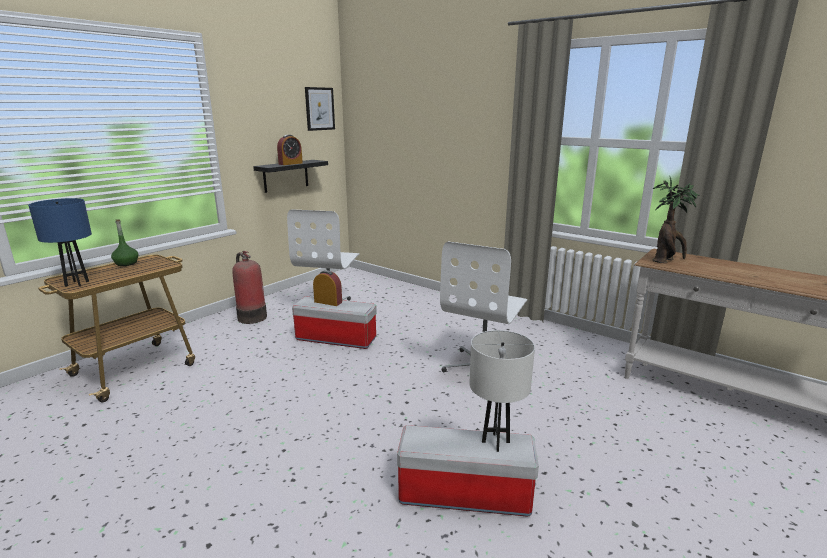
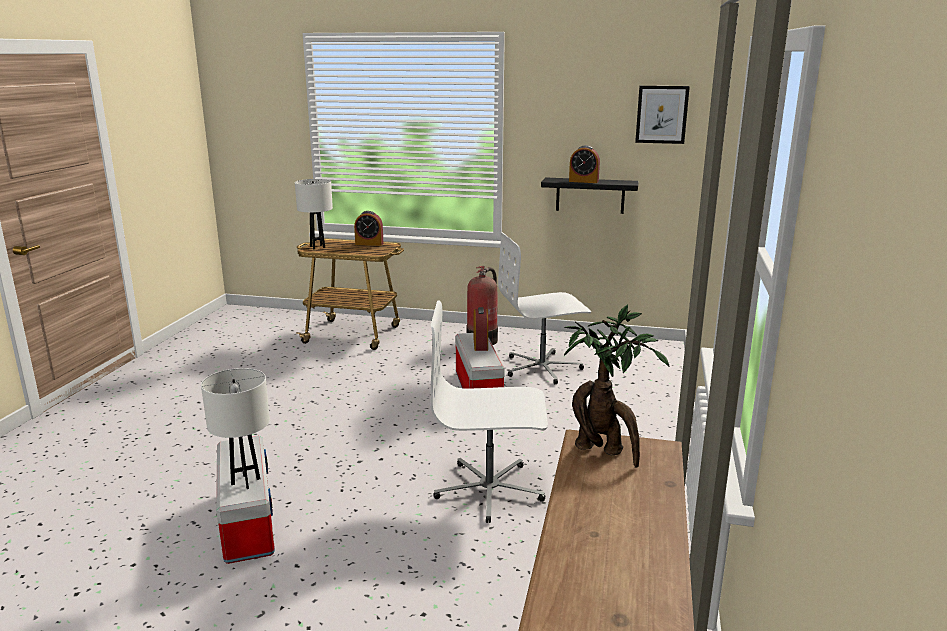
camera: 65 degrees right, 0 degrees up
blue table lamp [28,198,92,287] -> white table lamp [295,179,333,249]
green bottle [111,219,139,266] -> alarm clock [354,211,383,246]

